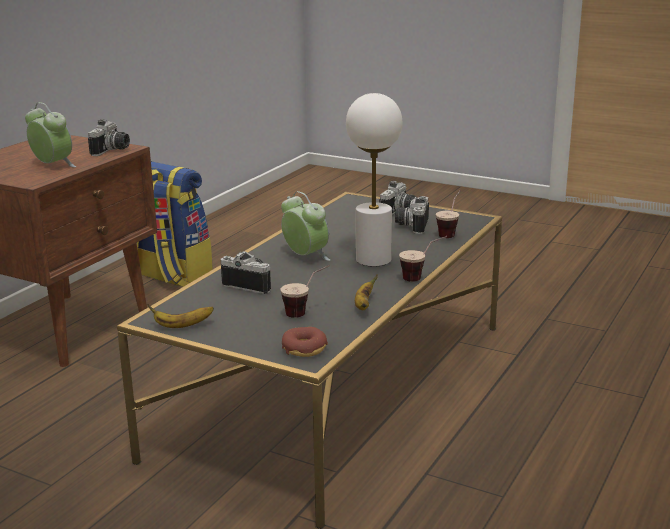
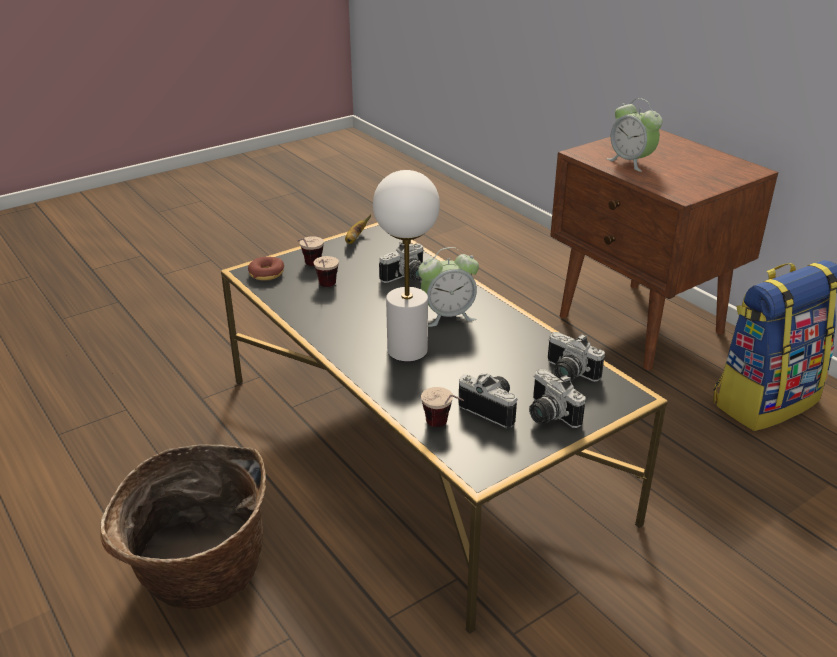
camera: 115 degrees right, 10 degrees up
alarm clock [25,102,76,167] -> alarm clock turned 75 degrees clockwise [607,98,662,172]
camera [88,119,130,156] -> camera moved to [548,332,605,382]
banana [355,275,378,310] -> none
cup [399,236,447,282] -> cup moved to [297,236,324,266]
none -> basket [100,445,266,609]

